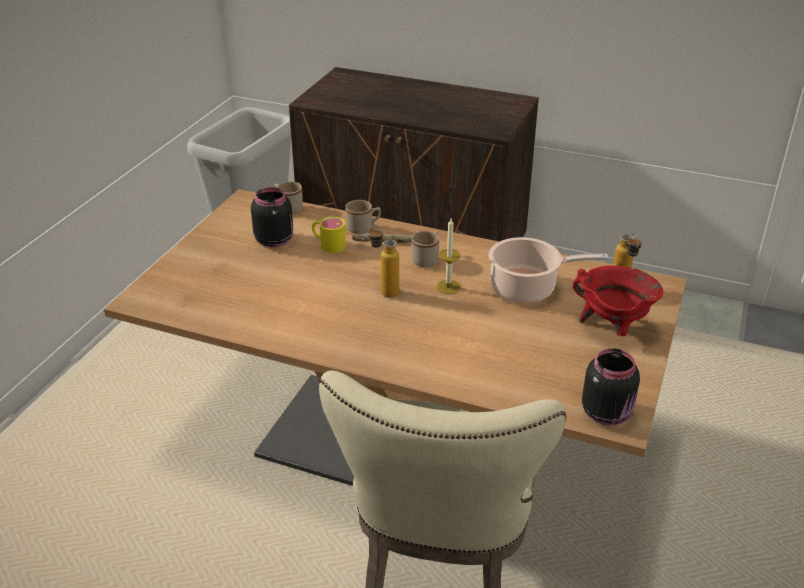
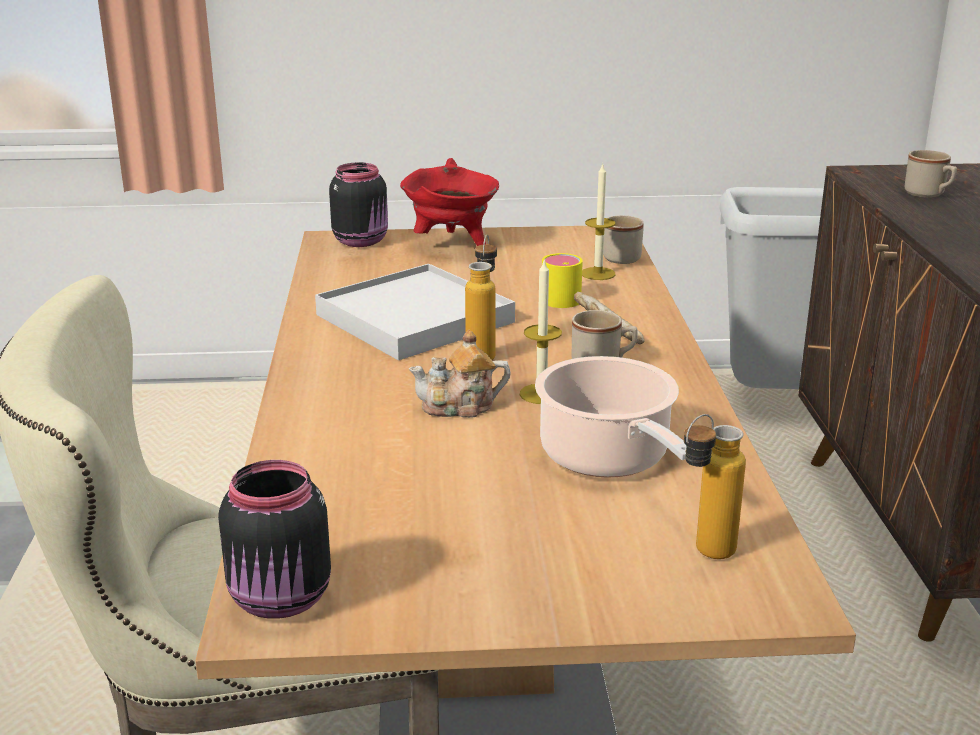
camera: 65 degrees right, 10 degrees down
black jar [251,187,293,247] -> black jar moved to [329,163,388,247]
beige mug [345,200,381,234] -> beige mug moved to [905,150,957,198]
red cooking pot [573,266,663,336] -> red cooking pot moved to [400,158,499,246]
none -> white tray [315,264,515,360]
none -> teapot [409,330,510,418]
none -> candle [582,162,616,280]

